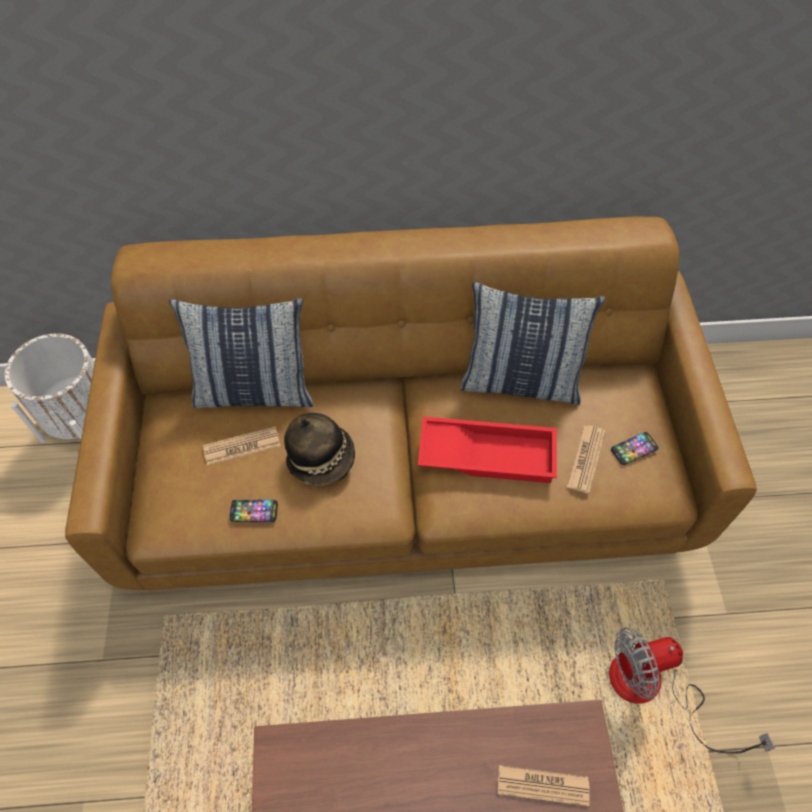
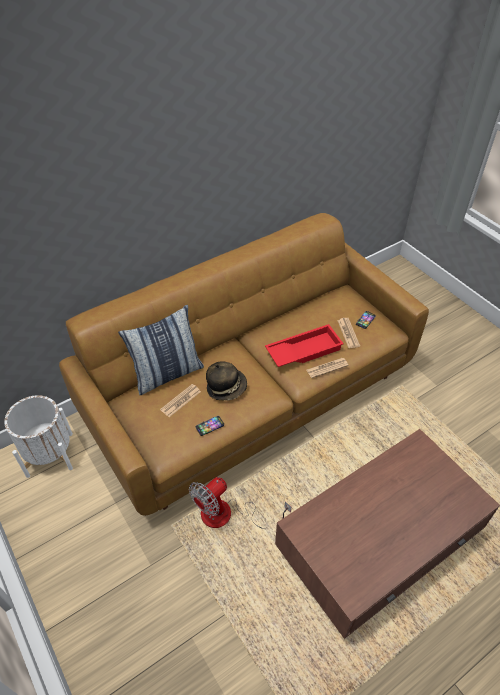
camera: 30 degrees left, 10 degrees down
pillow [460,282,605,405] -> none
newspaper [498,765,590,807] -> newspaper moved to [307,358,348,378]
fan [609,627,775,754] -> fan moved to [189,477,291,529]

